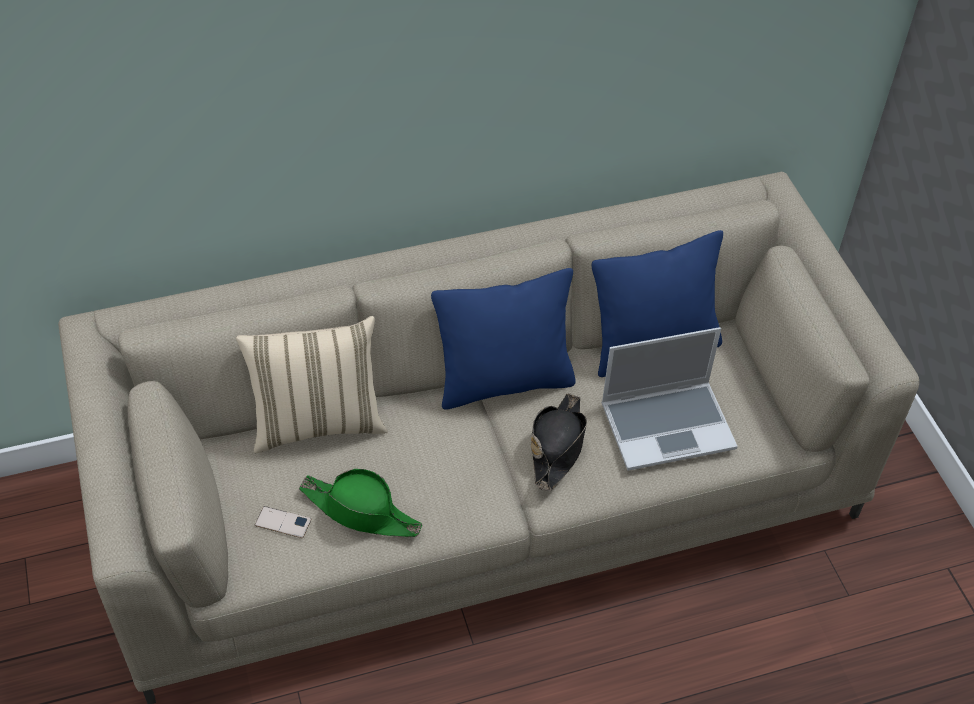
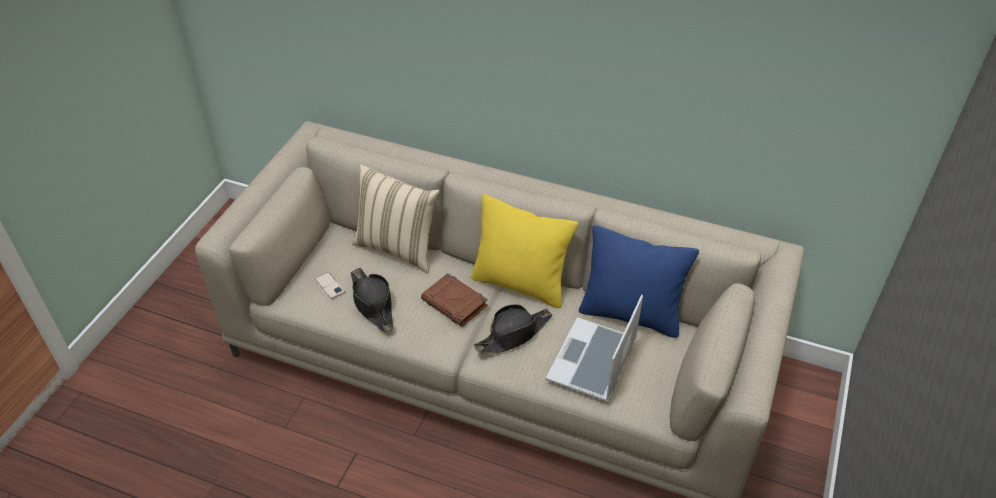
camera: 40 degrees right, 5 degrees down
green hat [299,469,422,537] -> black hat [350,268,394,333]
blue pillow [431,268,576,410] -> yellow pillow [471,194,578,308]
laptop [601,327,738,471] -> laptop turned 90 degrees clockwise [546,295,643,402]
none -> brown book [421,273,488,327]

